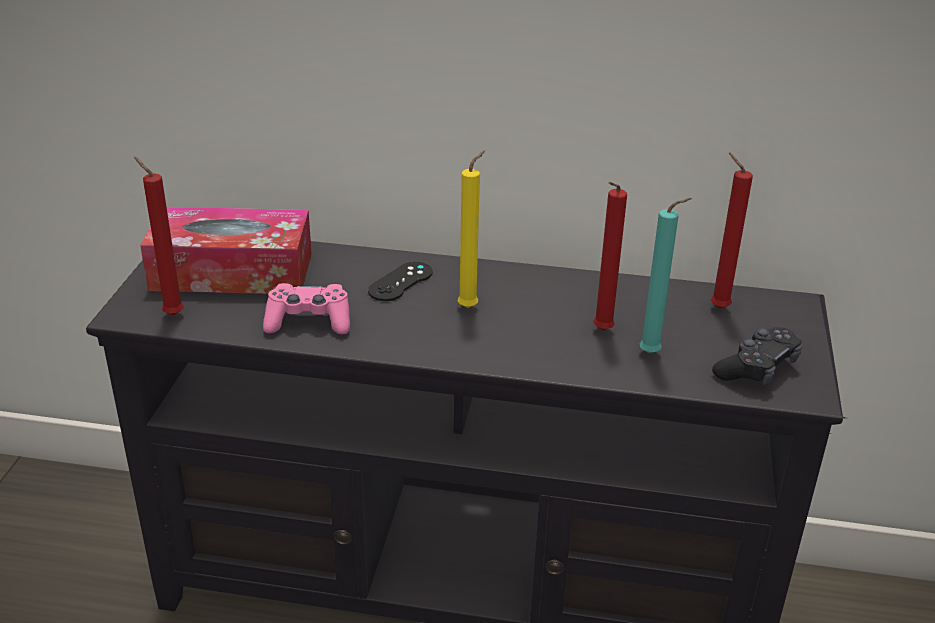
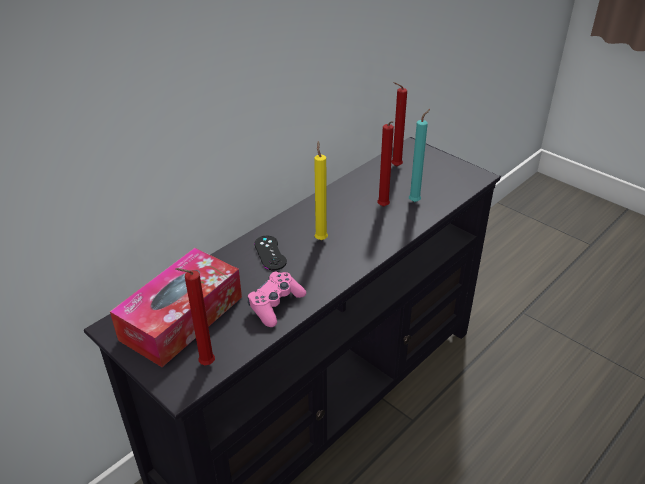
camera: 55 degrees left, 5 degrees up
black game controller [712,327,802,386] -> none

